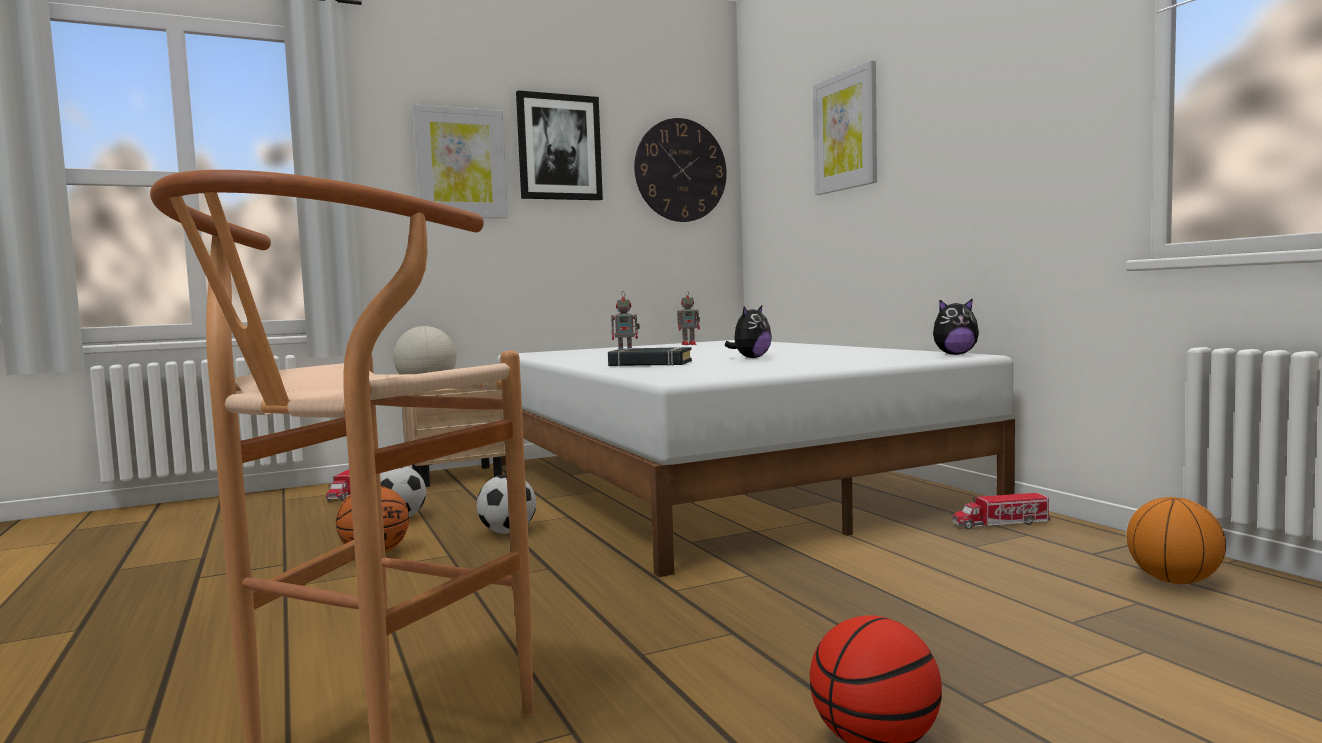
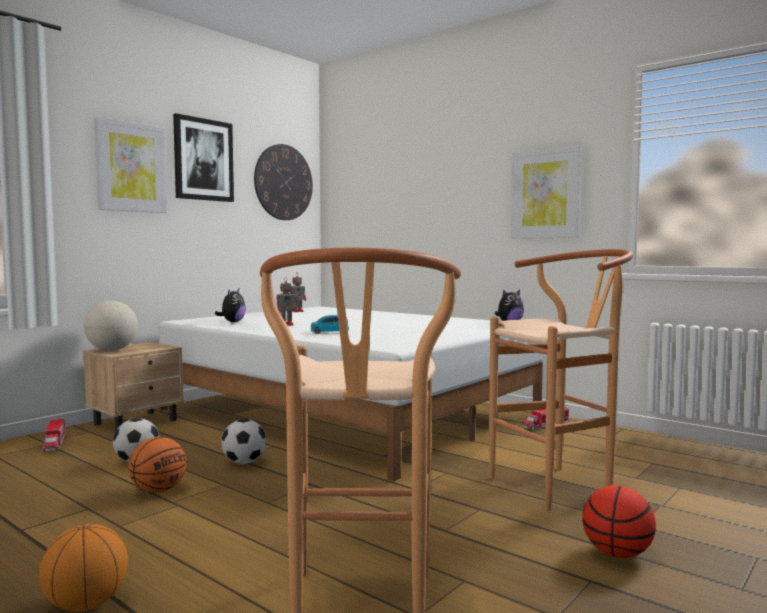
camera: 25 degrees left, 0 degrees up
black book [608,347,692,366] -> blue toy car [311,315,349,334]
plush toy [724,306,772,358] -> plush toy moved to [215,289,246,322]
picture [813,60,877,195] -> picture moved to [511,146,582,239]
basketball [1127,497,1226,584] -> basketball moved to [39,524,128,612]
none -> brown stool [489,249,633,510]

